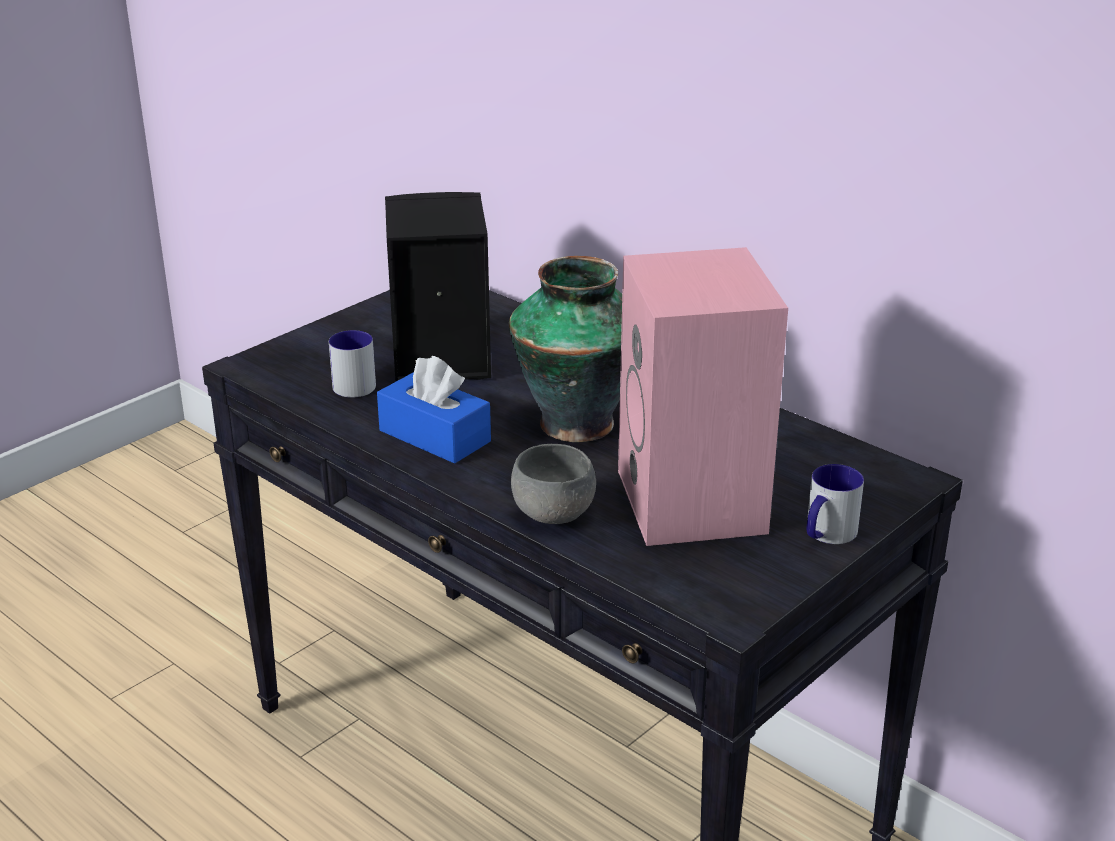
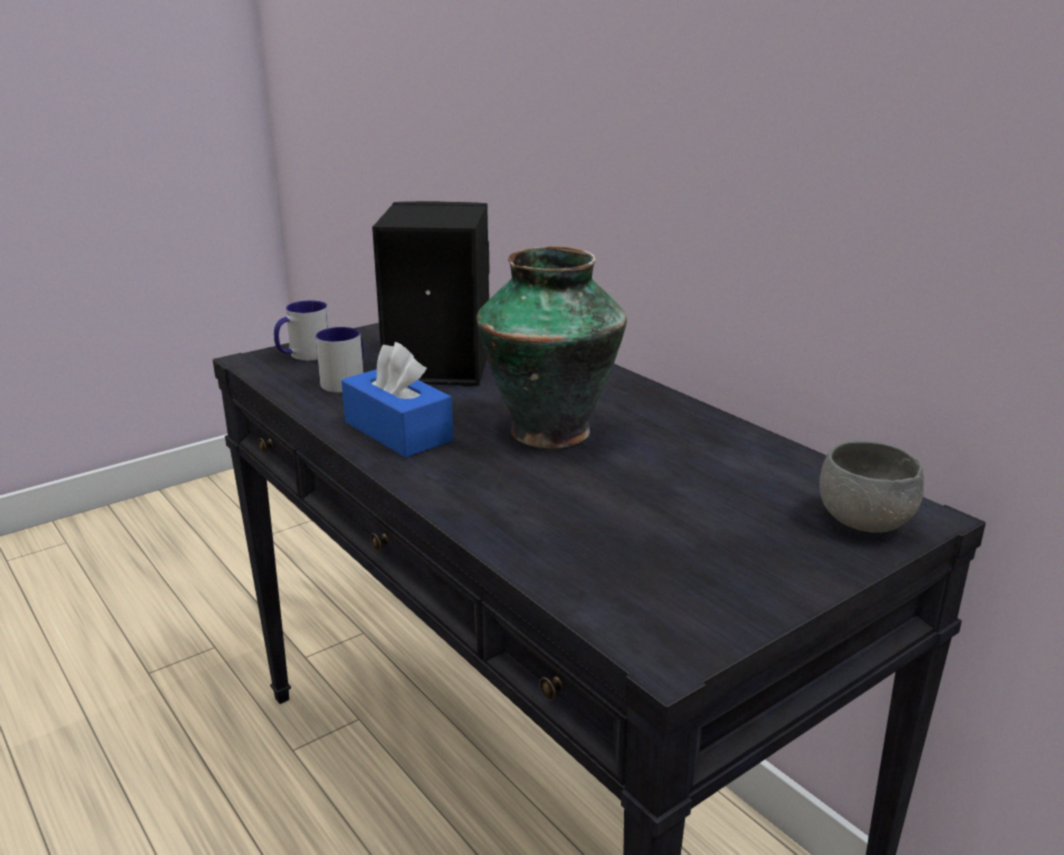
camera: 10 degrees right, 5 degrees down
grey bowl [511,444,596,524] -> grey bowl moved to [819,441,924,533]
pink speaker [618,247,788,546] -> none
mug [807,464,864,544] -> mug moved to [274,300,330,361]

